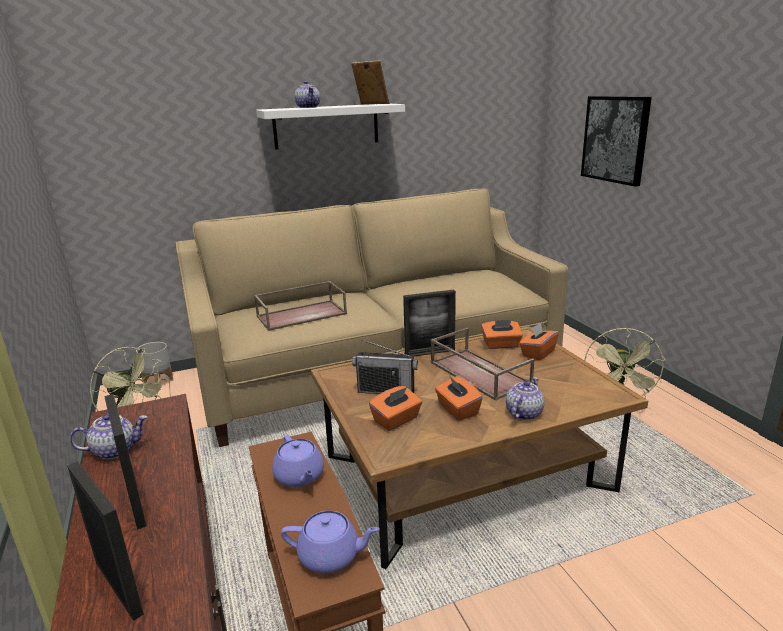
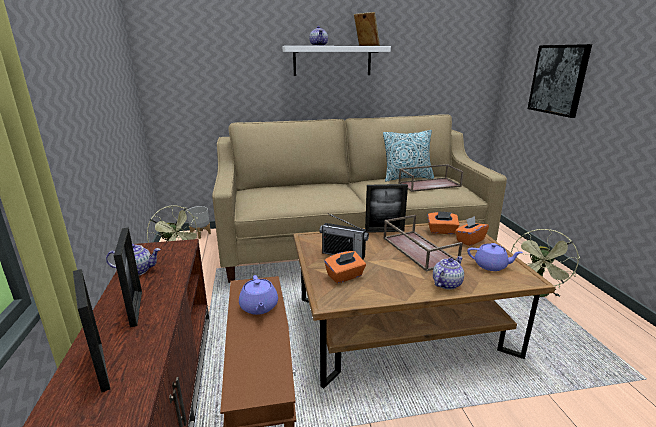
camera: 10 degrees right, 0 degrees up
brown tray [254,281,347,331] -> brown tray moved to [398,164,464,192]
purple teapot [281,511,380,573] -> purple teapot moved to [467,243,523,271]
orange tissue box [435,375,483,421] -> none
none -> pillow [383,130,434,182]

